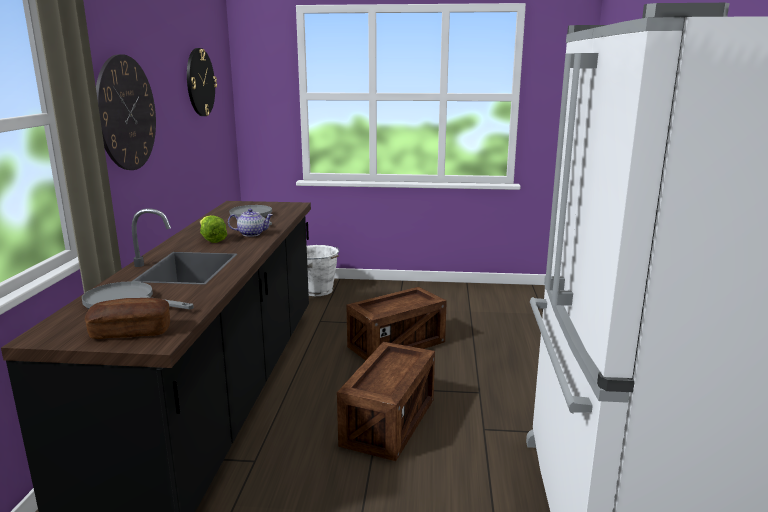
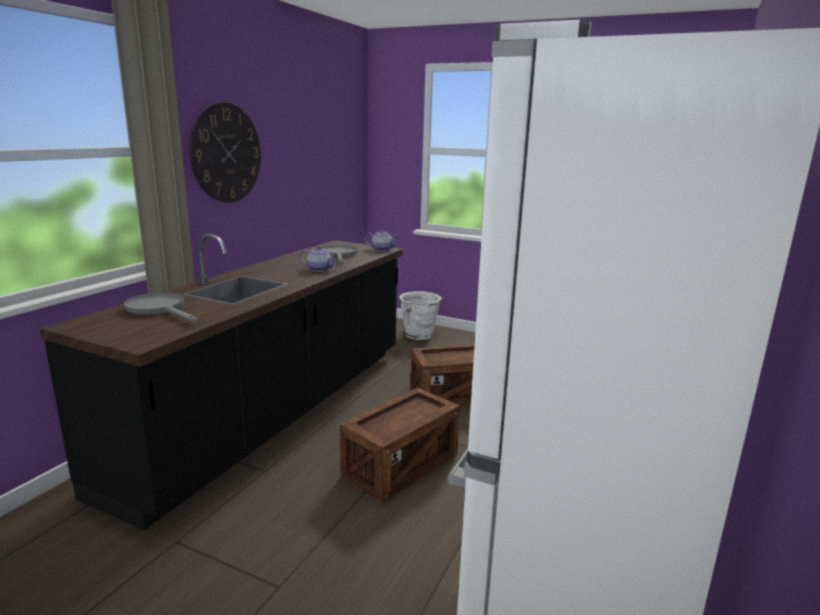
camera: 20 degrees right, 0 degrees up
bread [85,298,170,339] -> none
wall clock [187,48,217,116] -> none
lettuce [200,215,228,243] -> none
none -> teapot [365,229,400,251]

